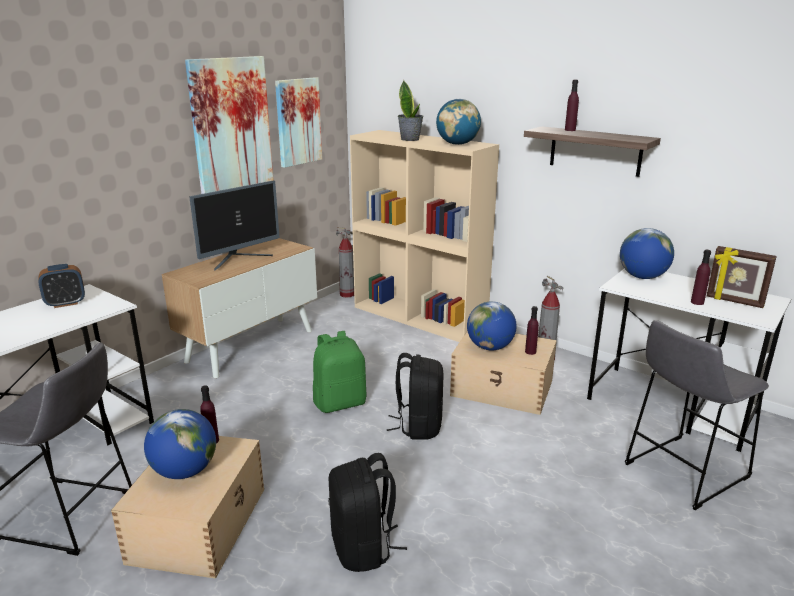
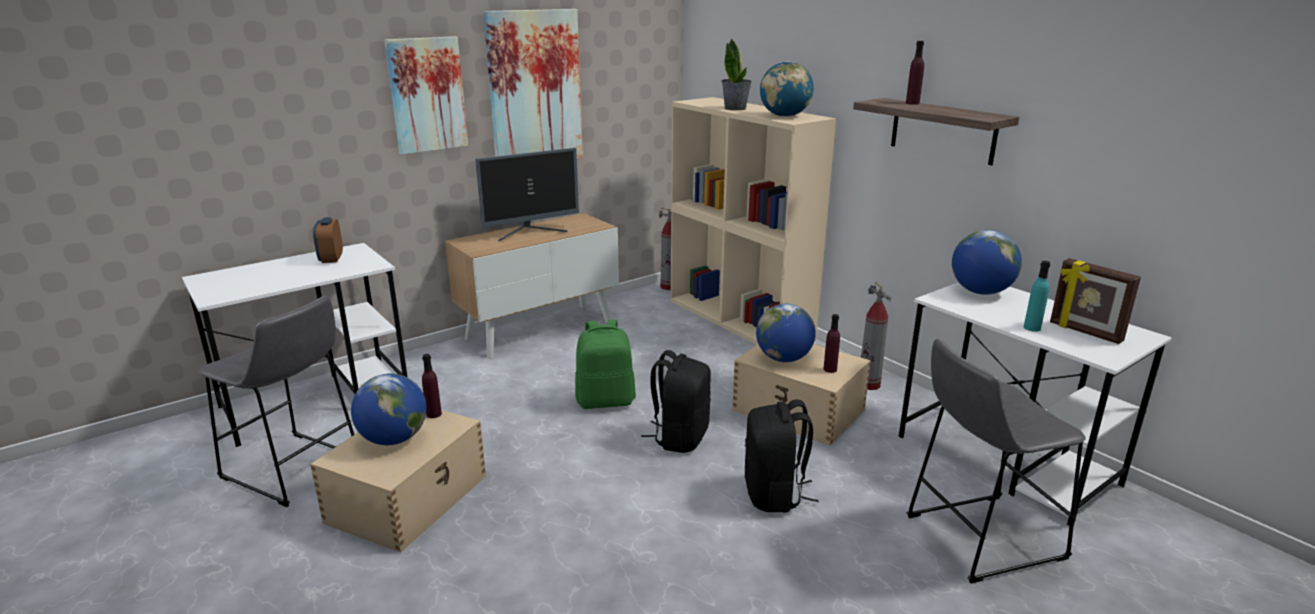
camera: 15 degrees right, 0 degrees up
alarm clock [38,264,85,308] -> alarm clock turned 90 degrees clockwise [313,217,343,263]
picture [275,77,322,168] -> picture moved to [384,36,468,154]
black backpack [328,453,407,572] -> black backpack moved to [745,399,819,512]
purple bottle [691,250,711,305] -> turquoise bottle [1024,261,1051,332]

